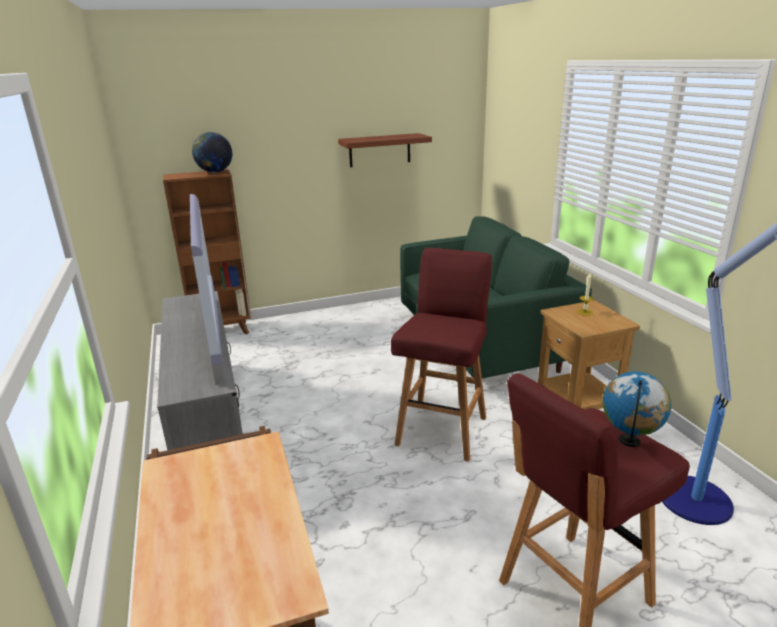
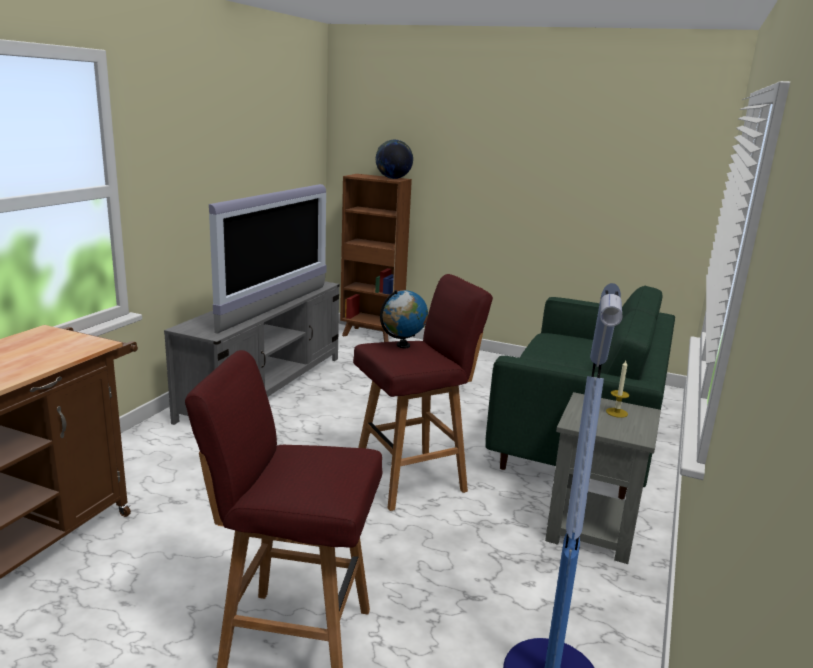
camera: 40 degrees right, 5 degrees down
brown shelf [338,133,432,167] -> none
brown side table [538,300,640,410] -> grey side table [545,392,661,564]
globe [603,371,671,447] -> globe moved to [380,290,428,348]

